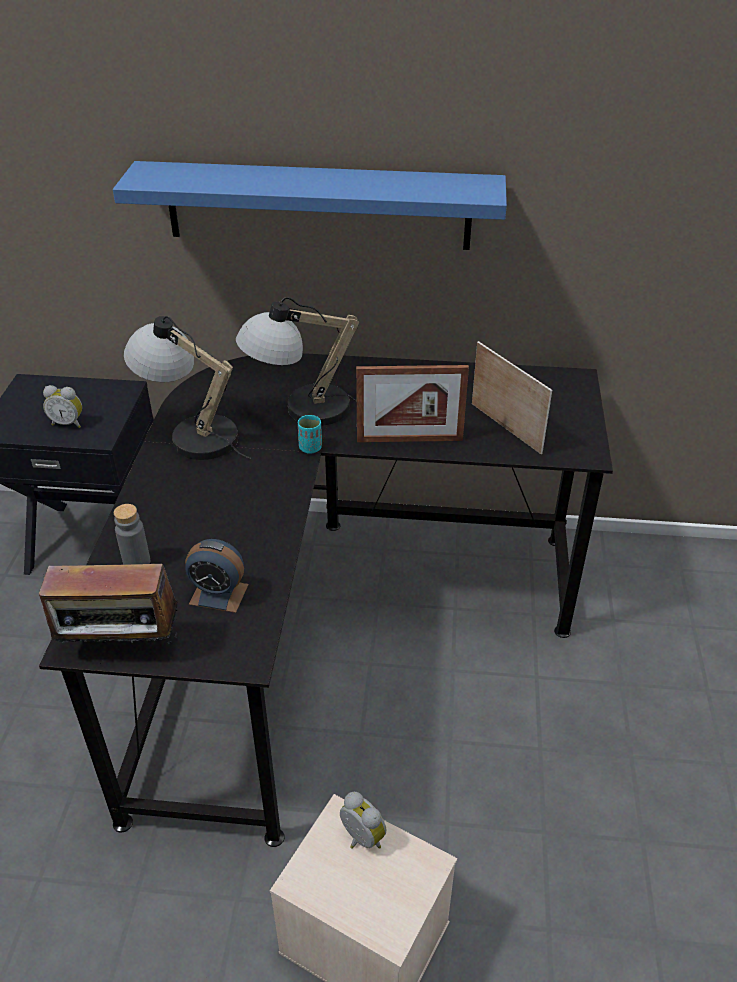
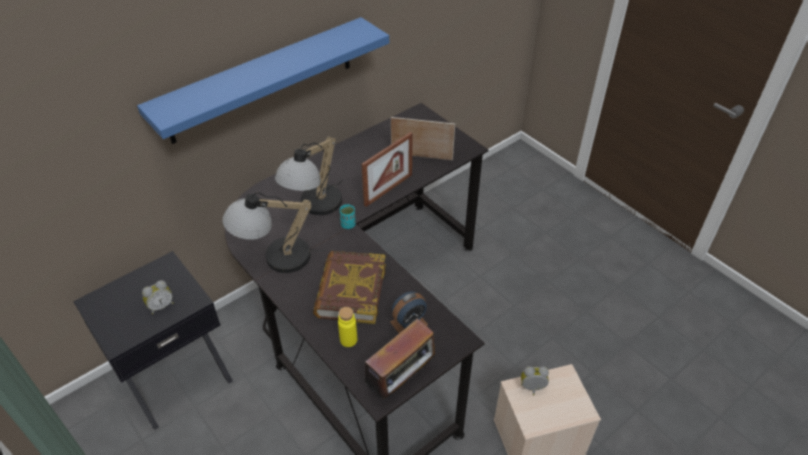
camera: 45 degrees left, 5 degrees up
grey bottle [114,504,150,565] -> yellow bottle [338,307,357,347]
none -> book [313,251,386,324]

